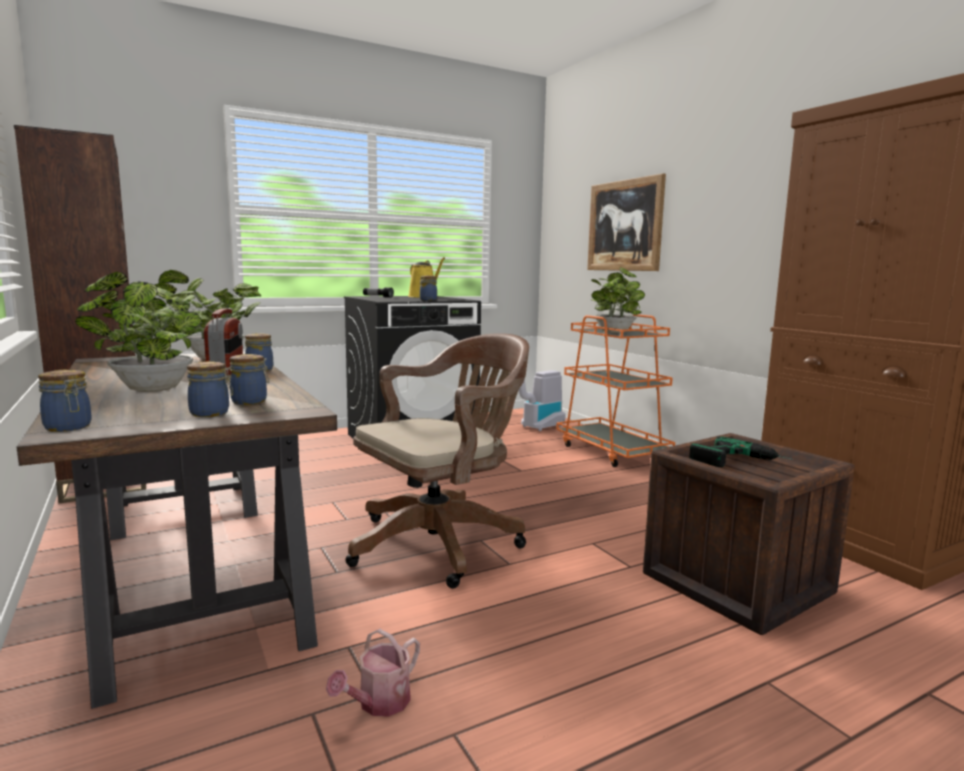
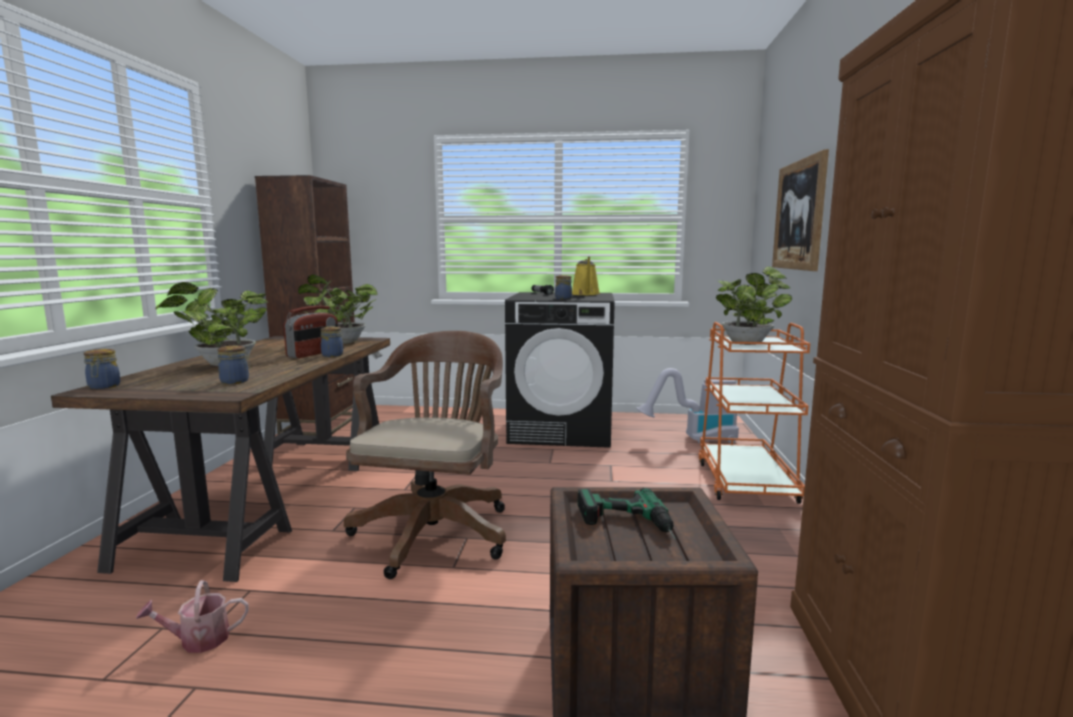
camera: 35 degrees right, 0 degrees up
jar [187,361,233,417] -> none
brown office chair [346,333,529,588] -> brown office chair turned 75 degrees counterclockwise [344,331,506,579]

